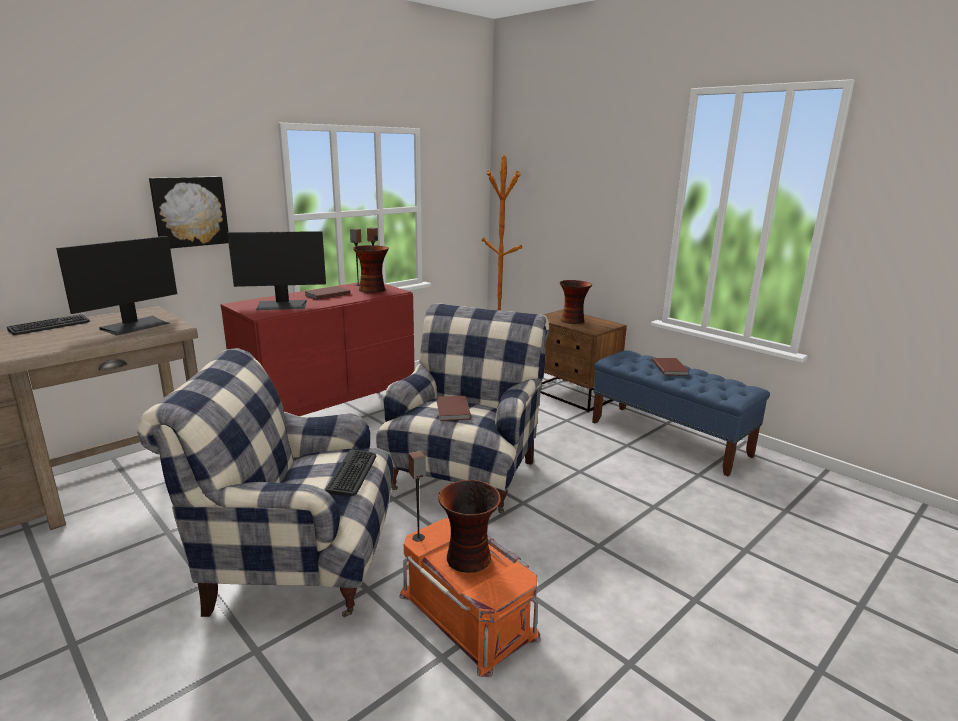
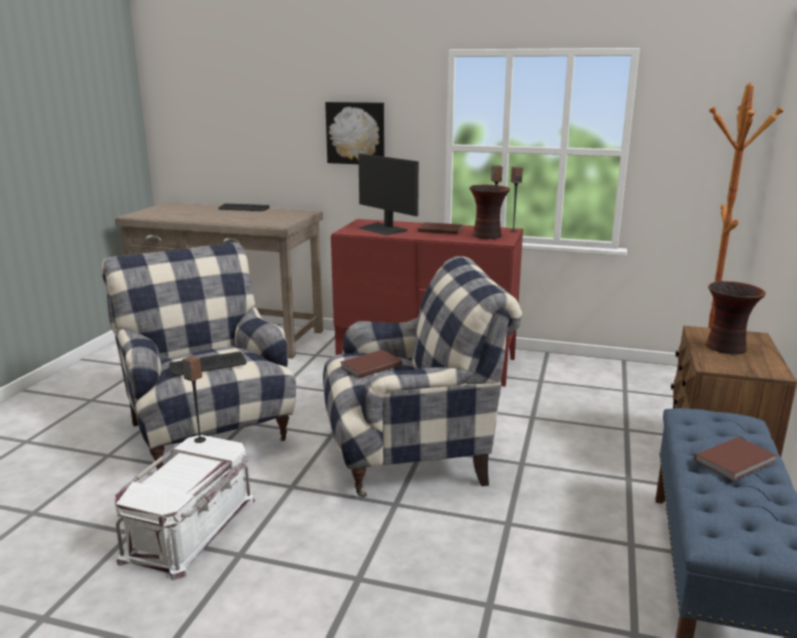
camera: 60 degrees right, 0 degrees up
monitor [56,236,177,336] -> none
orange storage box [399,518,540,677] -> white storage box [114,435,255,580]
vase [438,480,501,573] -> none

